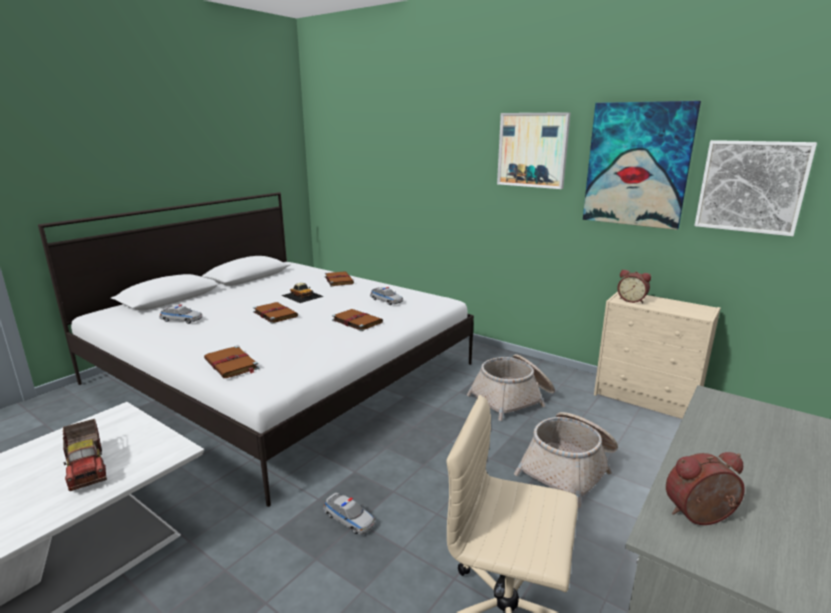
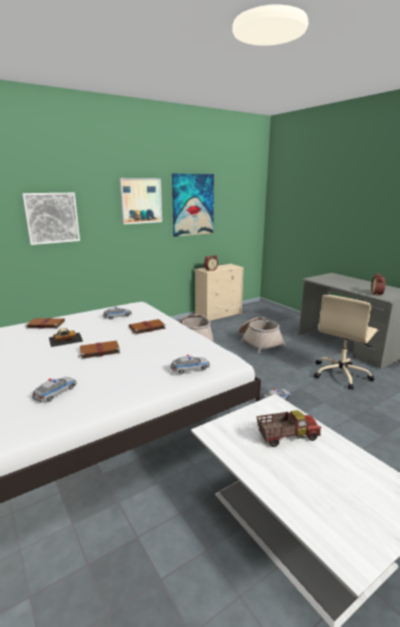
camera: 70 degrees left, 0 degrees up
brown book [204,346,259,378] -> toy car [170,355,210,374]
picture [694,140,817,236] -> picture moved to [22,193,80,245]

